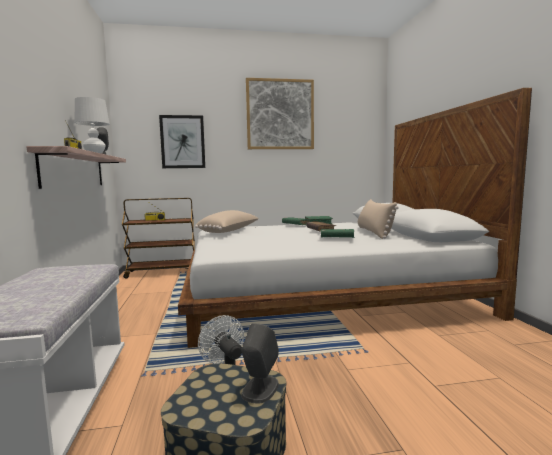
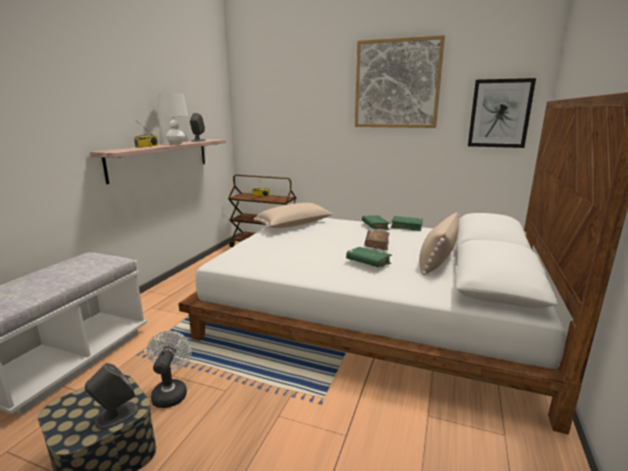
camera: 30 degrees right, 10 degrees up
picture [159,115,205,168] -> picture moved to [468,78,536,148]

